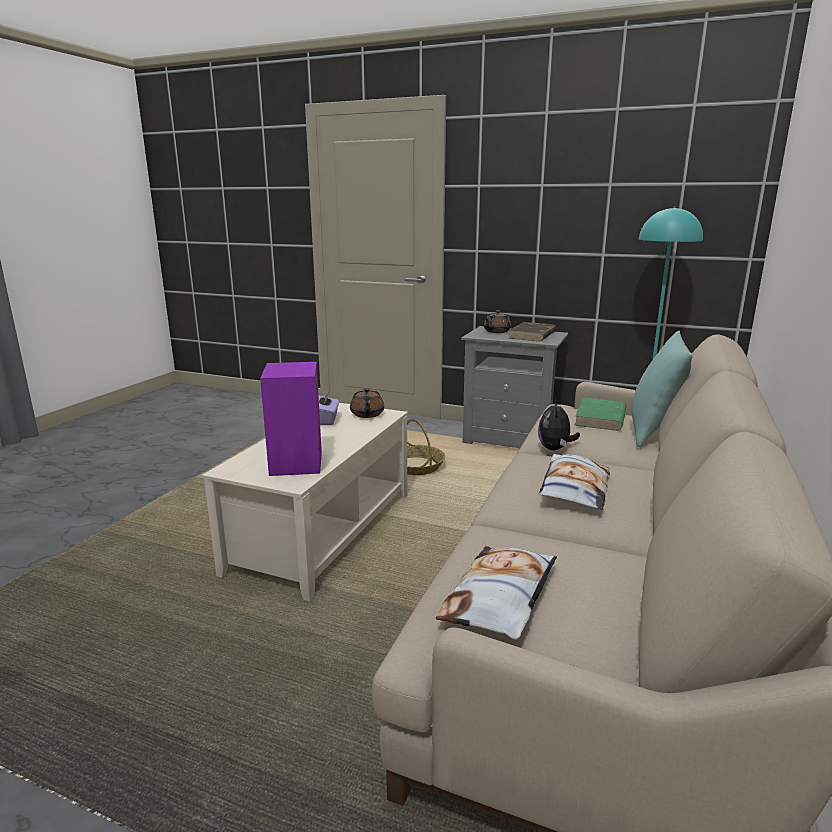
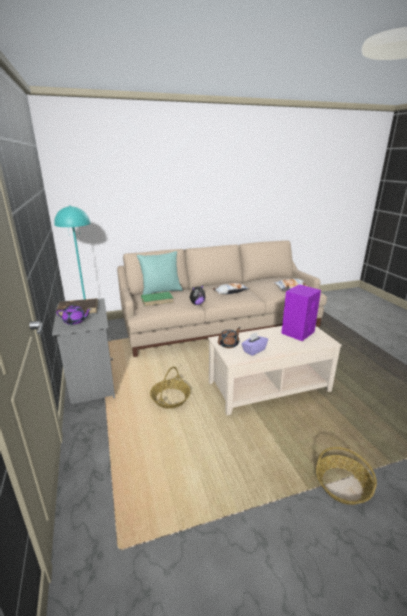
camera: 130 degrees left, 5 degrees up
brown teapot [484,310,511,333] -> purple teapot [56,305,91,325]
none -> basket [316,447,377,505]

